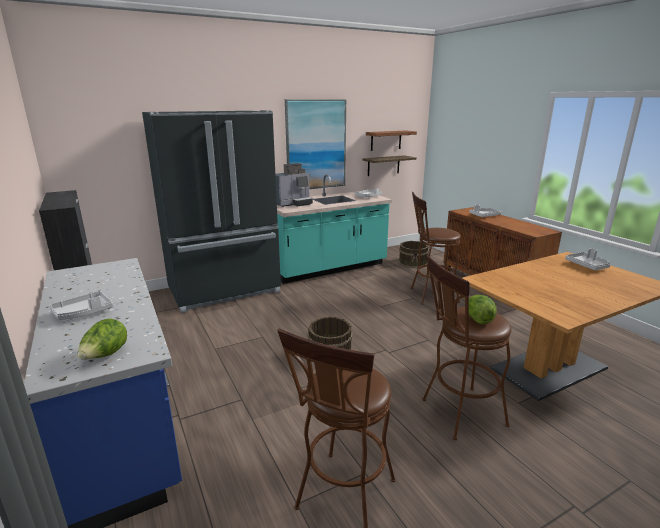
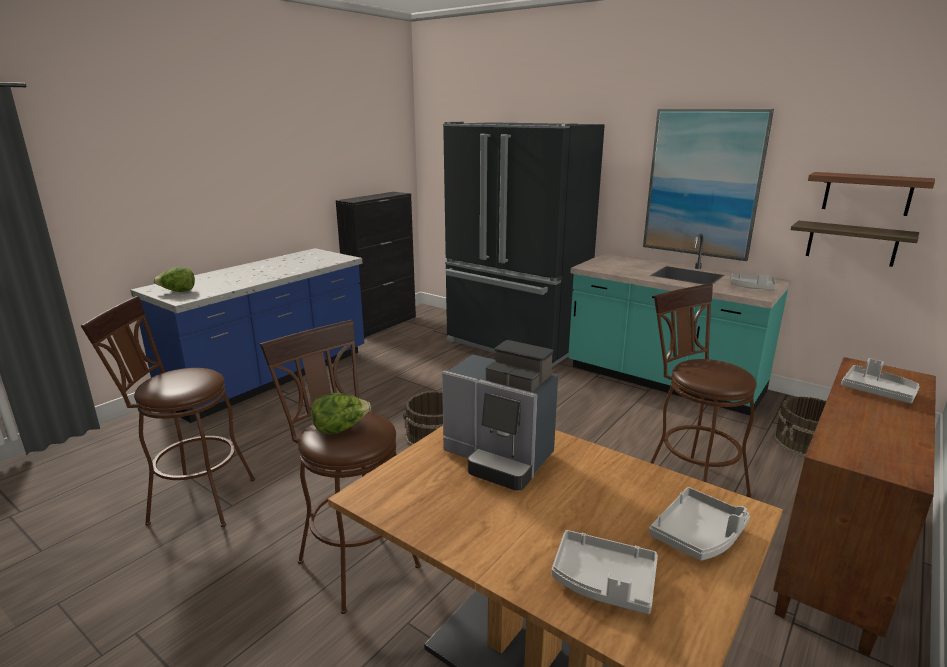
camera: 65 degrees right, 0 degrees up
grey tray [49,291,113,320] -> grey tray moved to [552,530,658,614]
coffee machine [275,163,313,207] -> coffee machine moved to [442,340,558,491]

